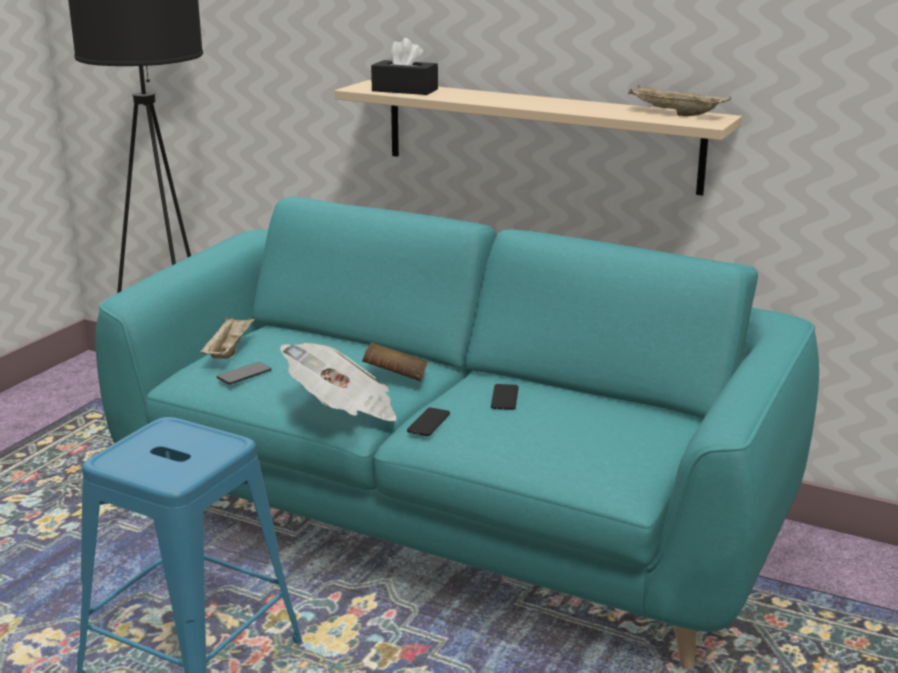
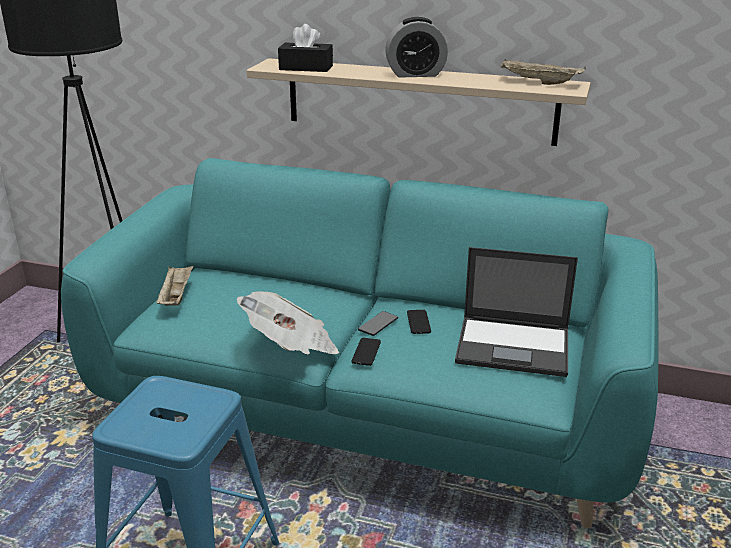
camera: 10 degrees left, 5 degrees up
phone [217,362,272,385] -> phone moved to [358,311,398,336]
brown book [362,342,428,381] -> none
none -> alarm clock [385,17,448,78]
none -> laptop [455,247,578,377]

